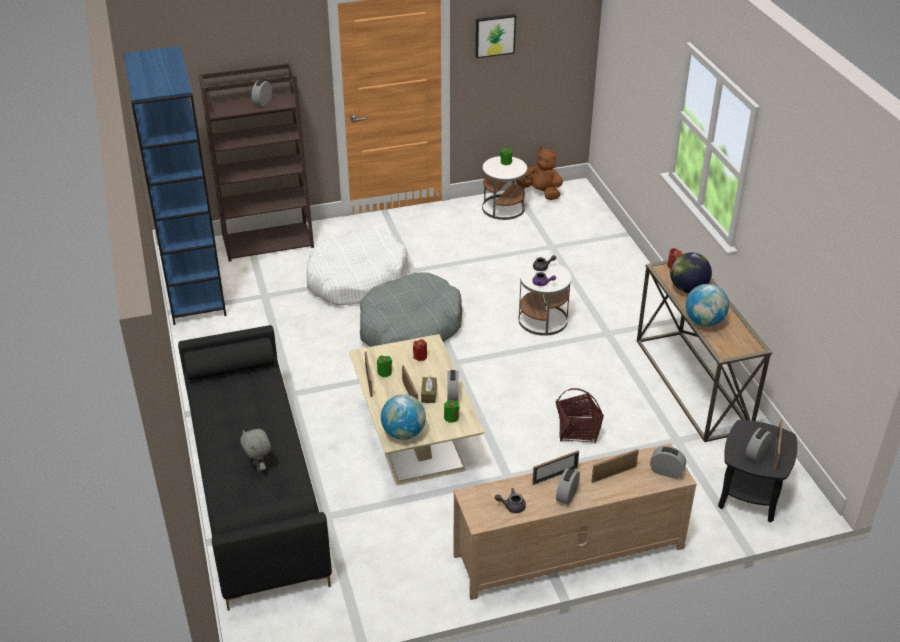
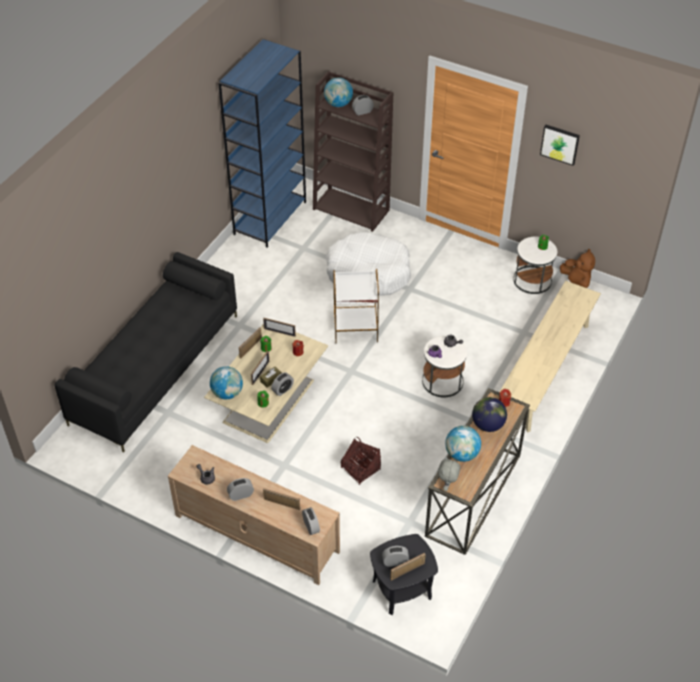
camera: 45 degrees right, 10 degrees up
grey plush toy [240,429,271,471] -> grey plush toy moved to [438,457,460,491]
grey dog bed [360,272,463,347] -> white side table [334,268,379,345]
picture frame [532,451,579,485] -> picture frame moved to [263,318,296,337]
none -> globe [324,77,353,107]
none -> beige bench [499,281,601,433]

